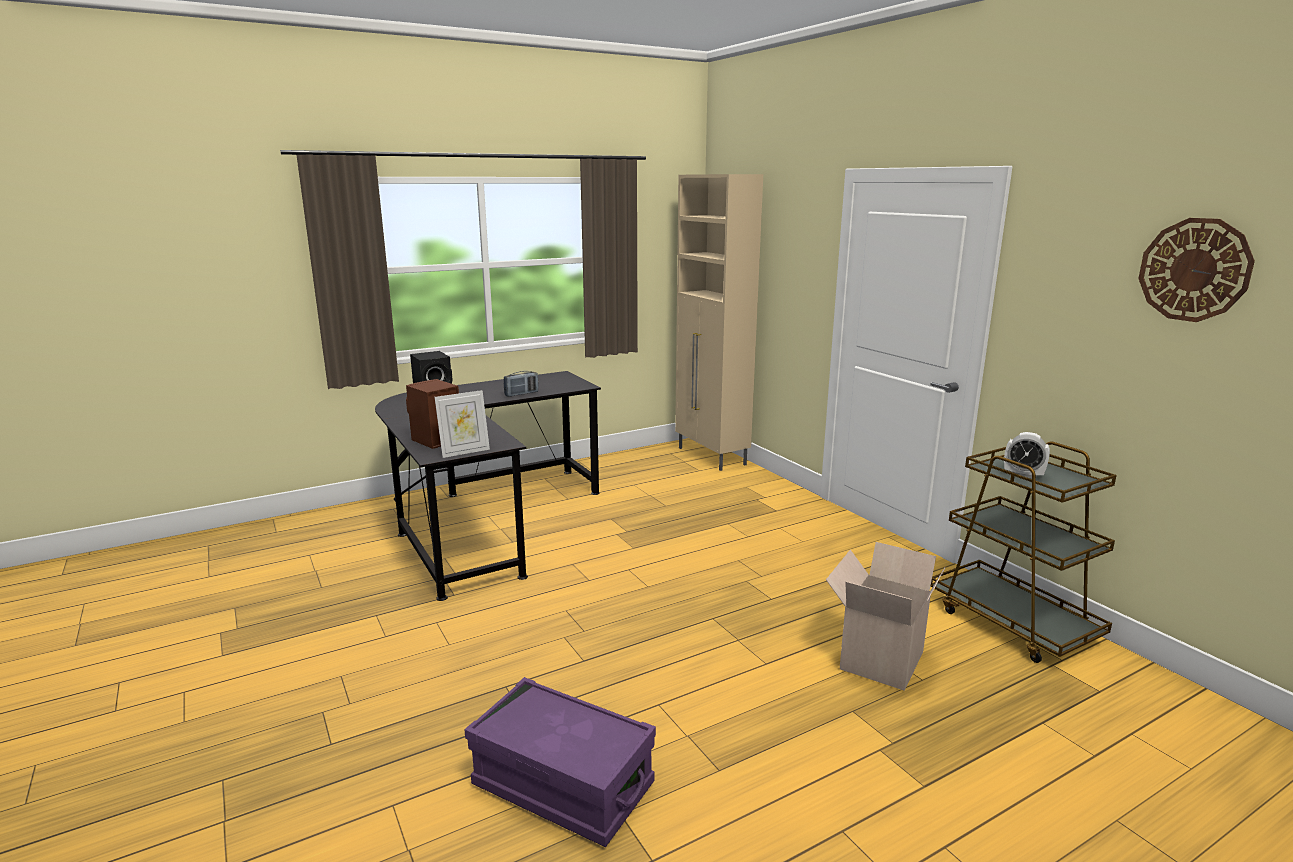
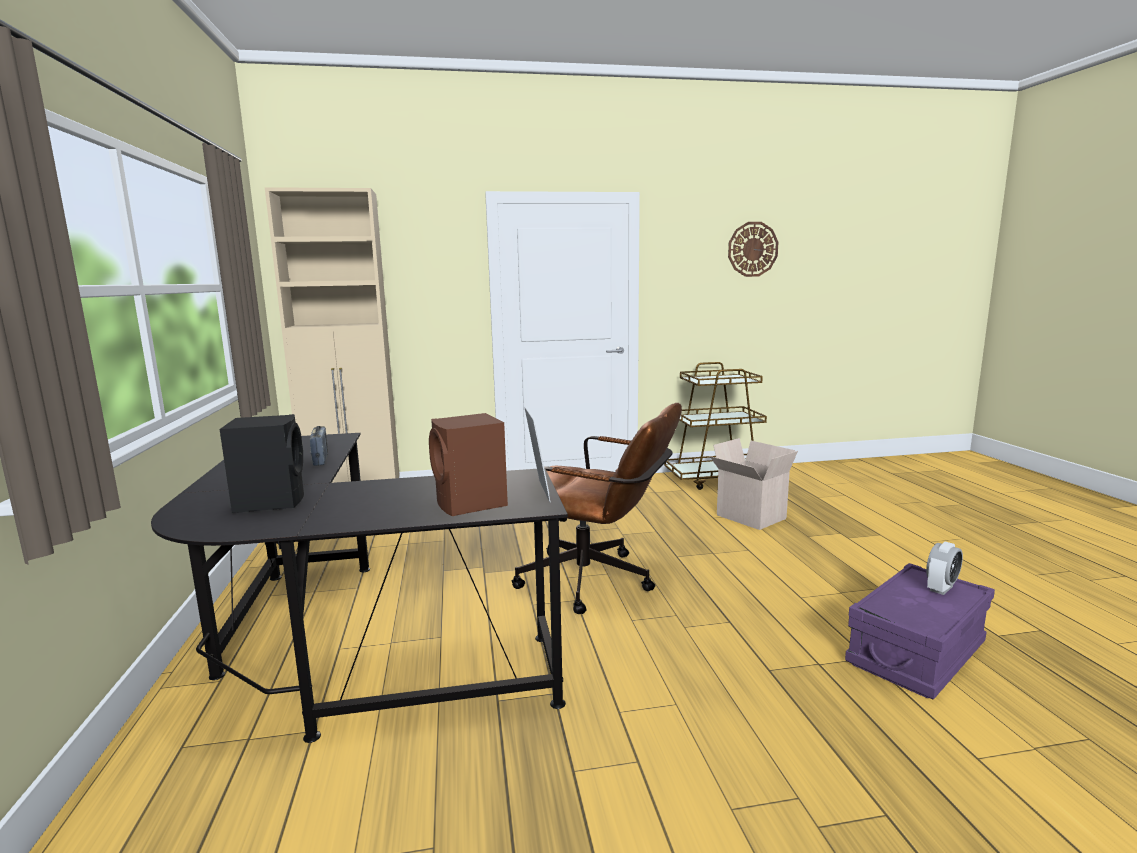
camera: 70 degrees left, 5 degrees down
alarm clock [1004,432,1050,478] -> alarm clock moved to [926,542,963,595]
none -> brown office chair [511,403,682,614]

